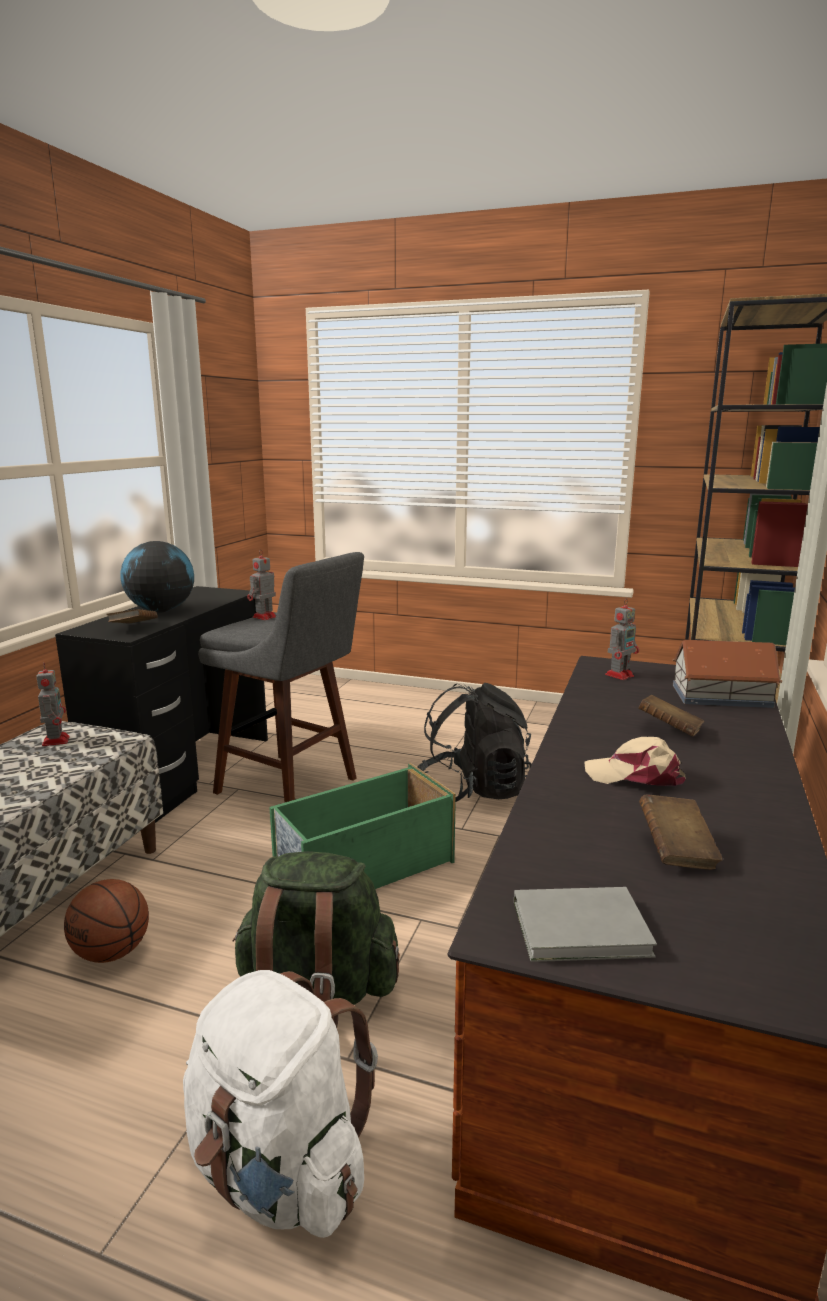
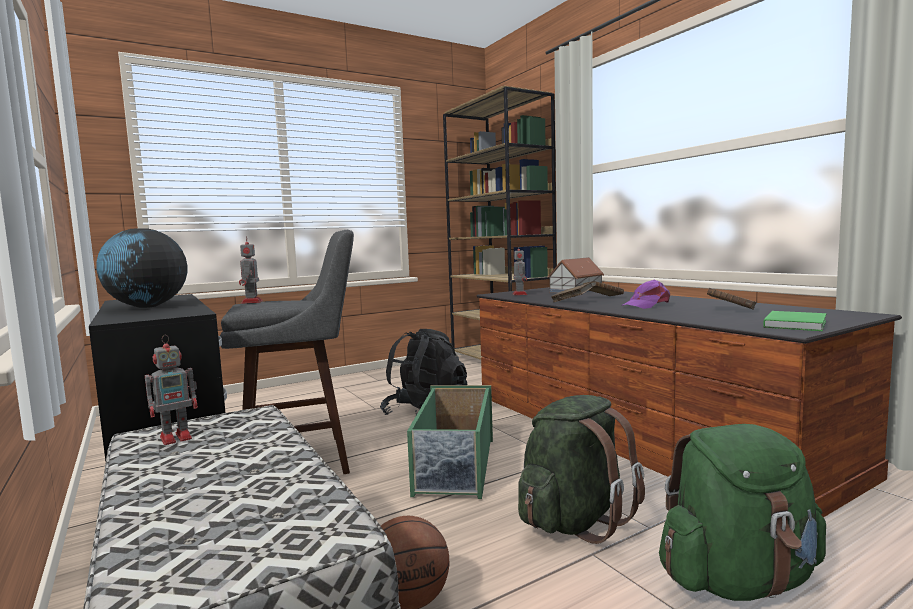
camera: 50 degrees left, 10 degrees down
toy robot [36,663,70,746] -> toy robot turned 120 degrees clockwise [145,335,198,445]
brown book [106,609,158,624] -> brown book moved to [551,282,593,302]
white backpack [183,970,378,1238] -> green backpack [659,424,826,601]
grey book [514,887,657,962] -> green book [763,311,826,331]
beige cap [584,737,686,786] -> purple cap [622,280,670,309]

